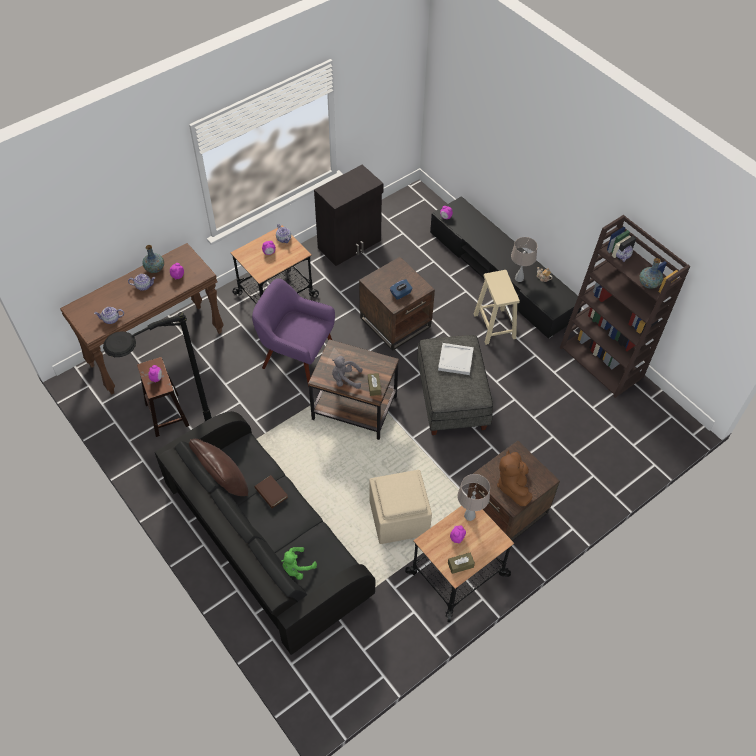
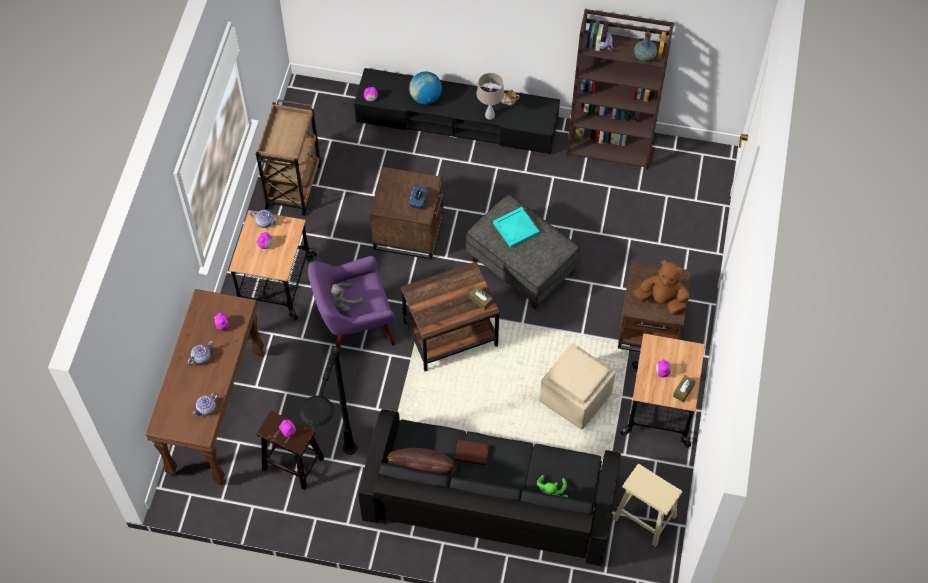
camera: 40 degrees left, 5 degrees up
vase [142,245,164,273] -> none
black cabinet [314,165,384,266] -> brown cart [256,99,321,216]
grey plush toy [332,356,362,389] -> grey plush toy moved to [329,283,363,313]
white tray [438,343,474,375] -> turquoise tray [493,207,540,248]
beige table lamp [457,474,490,521] -> none
beige stool [474,270,520,345] -> beige stool moved to [613,464,683,547]
brown plush toy [497,450,533,506] -> brown plush toy turned 150 degrees clockwise [634,260,690,315]
none -> globe [409,71,442,105]

